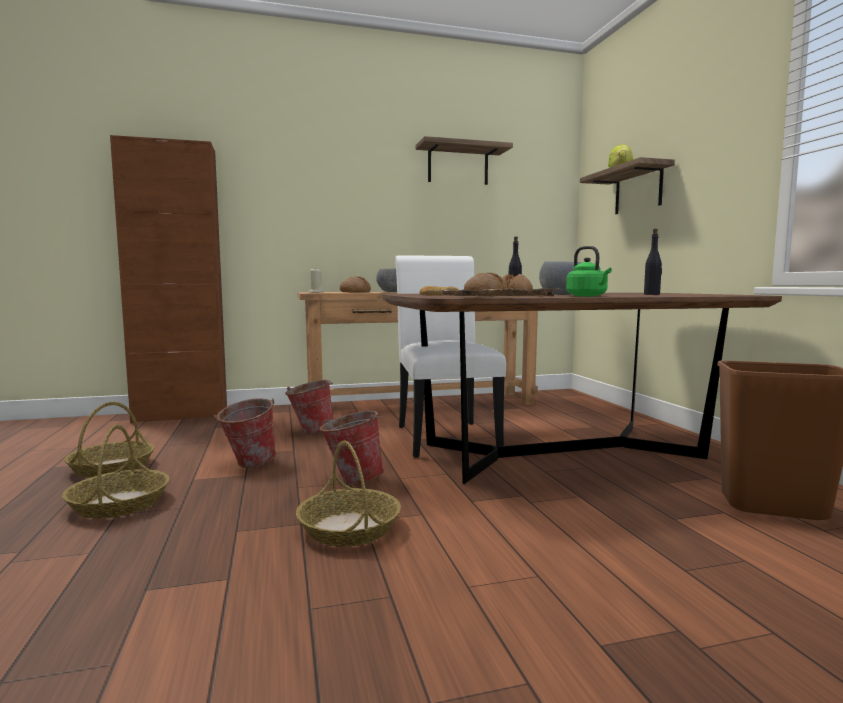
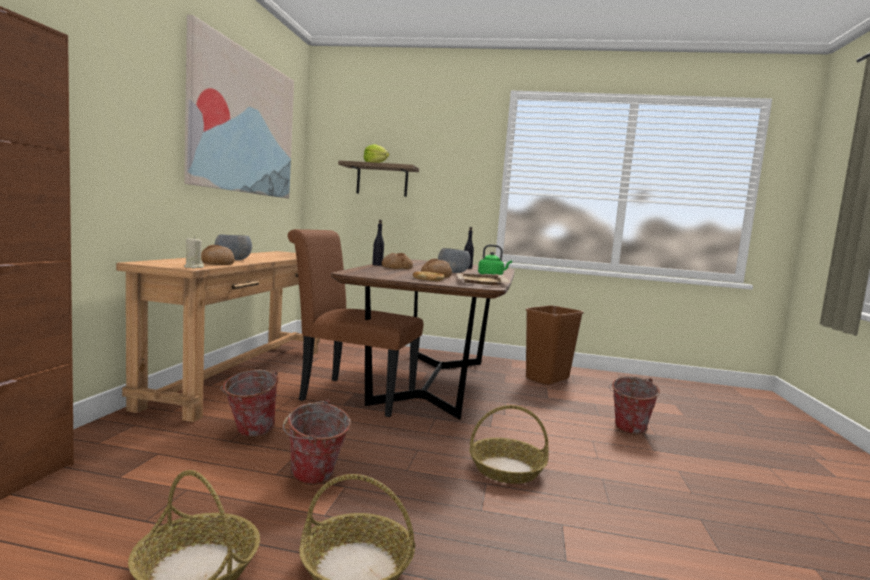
camera: 65 degrees left, 0 degrees up
bucket [320,411,384,485] -> bucket moved to [609,377,660,435]
white chair [395,255,506,458] -> brown chair [288,229,423,417]
shelf [415,136,513,185] -> picture [184,15,294,198]

